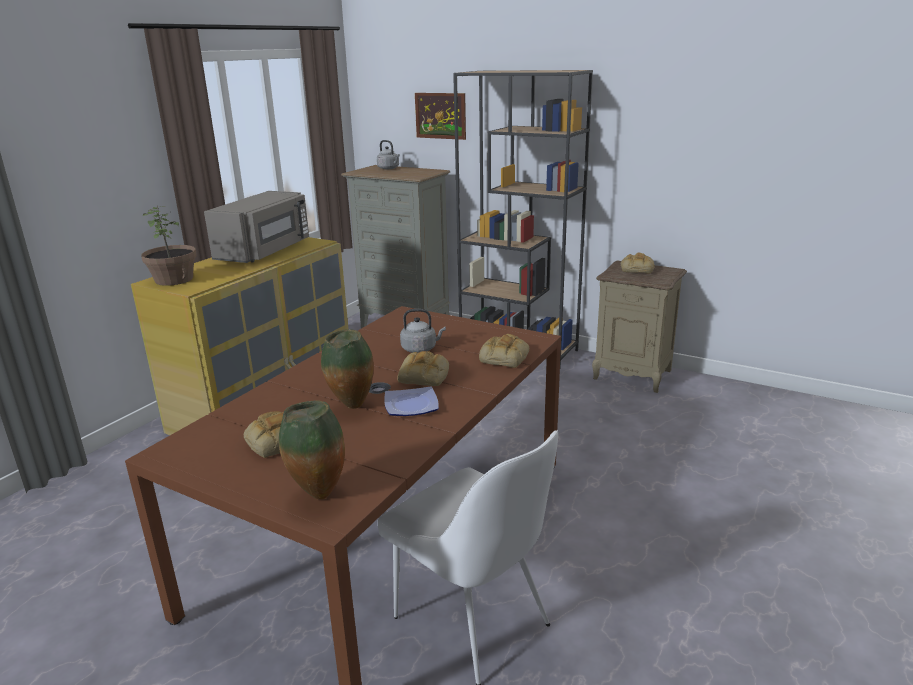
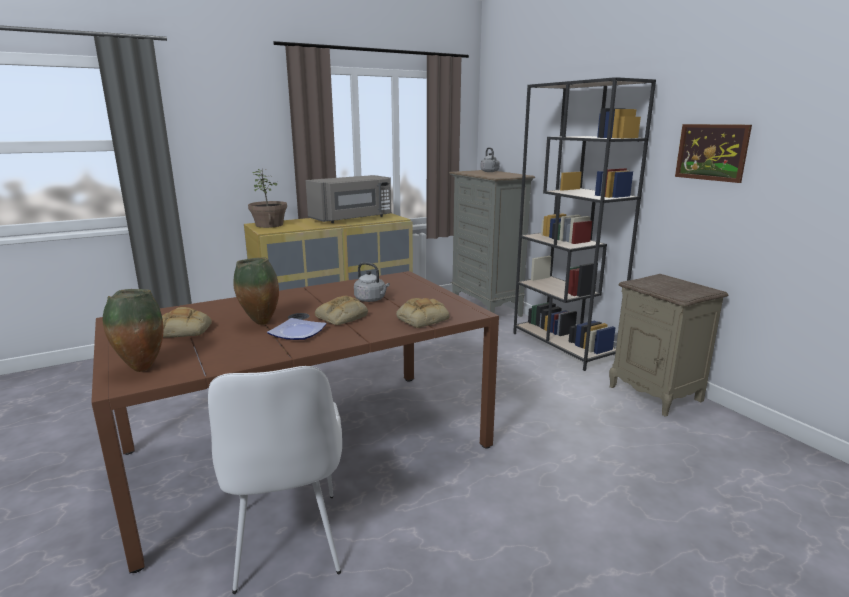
camera: 30 degrees right, 5 degrees down
picture [415,93,466,140] -> picture moved to [675,124,752,183]
bread [621,252,655,274] -> none

